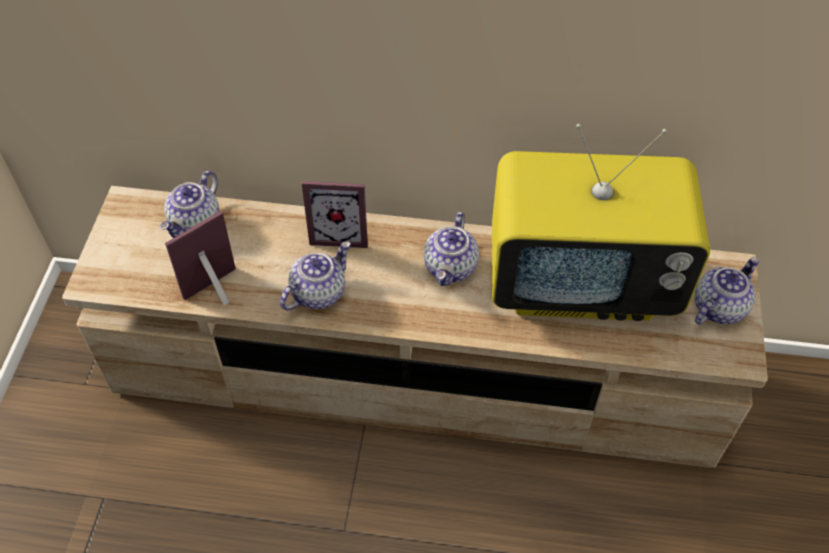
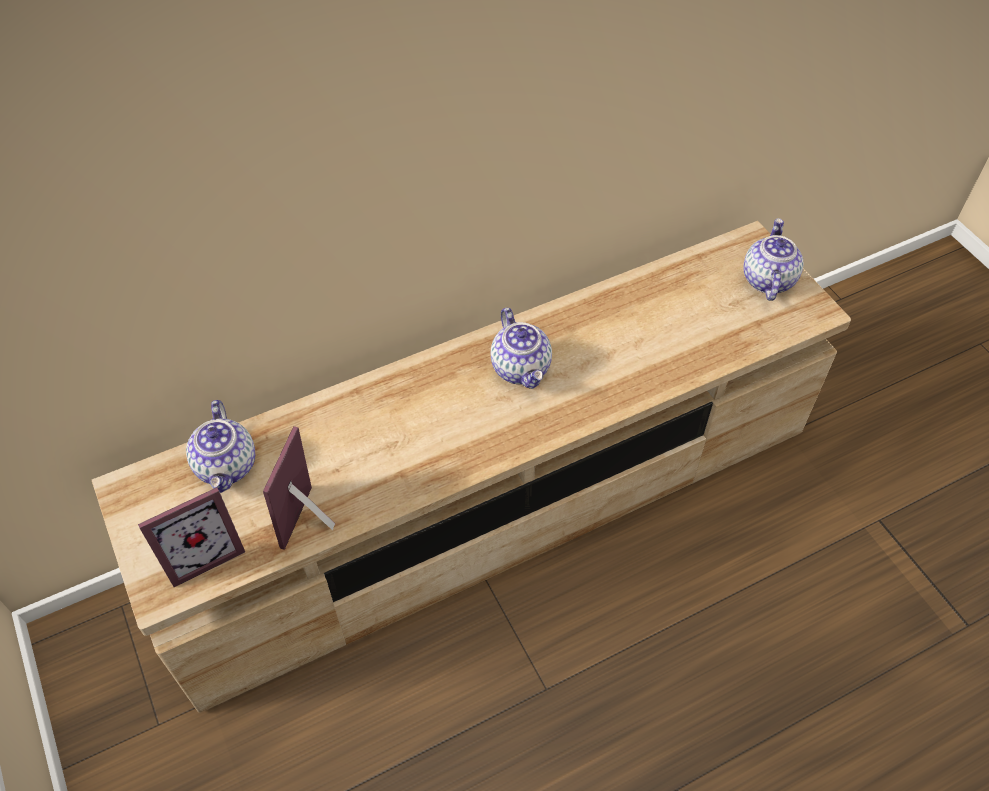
camera: 35 degrees left, 0 degrees up
teapot [280,241,351,311] -> none
picture frame [302,181,368,248] -> picture frame moved to [138,487,245,587]
television [492,124,710,321] -> none

